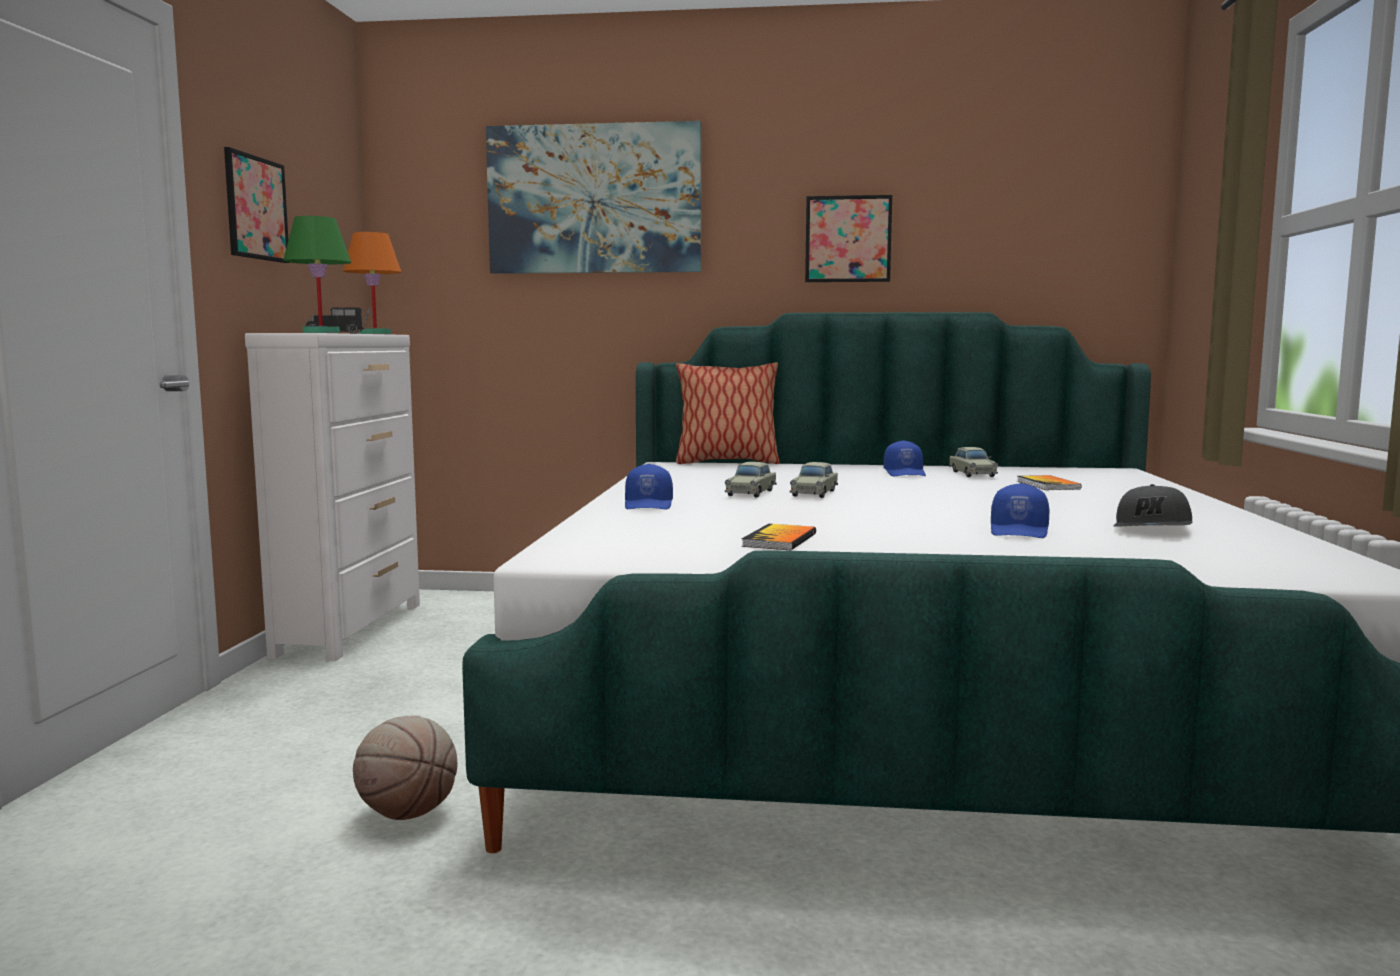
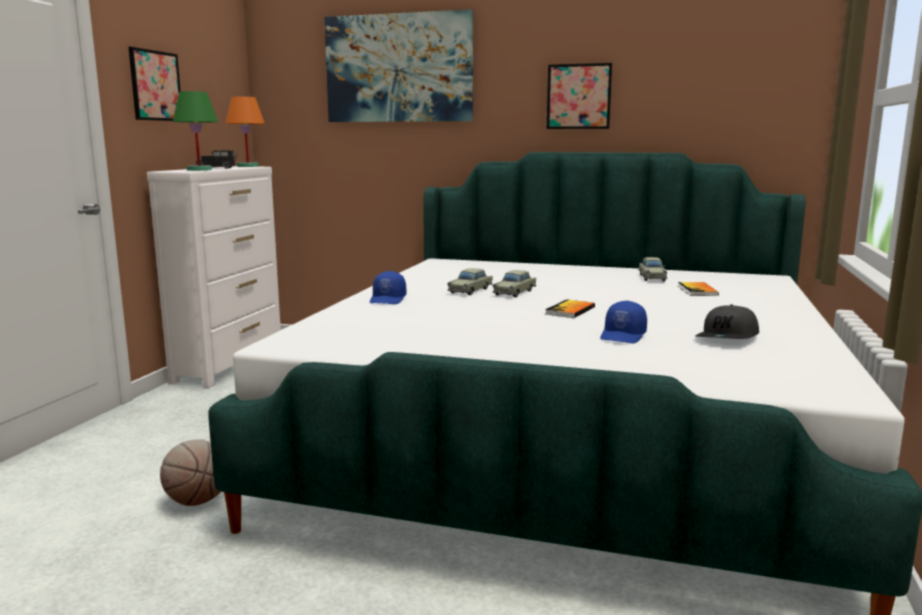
camera: 10 degrees right, 5 degrees up
pillow [676,362,780,464] -> none
book [742,524,816,550] -> book moved to [545,299,595,318]
blue cap [884,440,926,476] -> none

